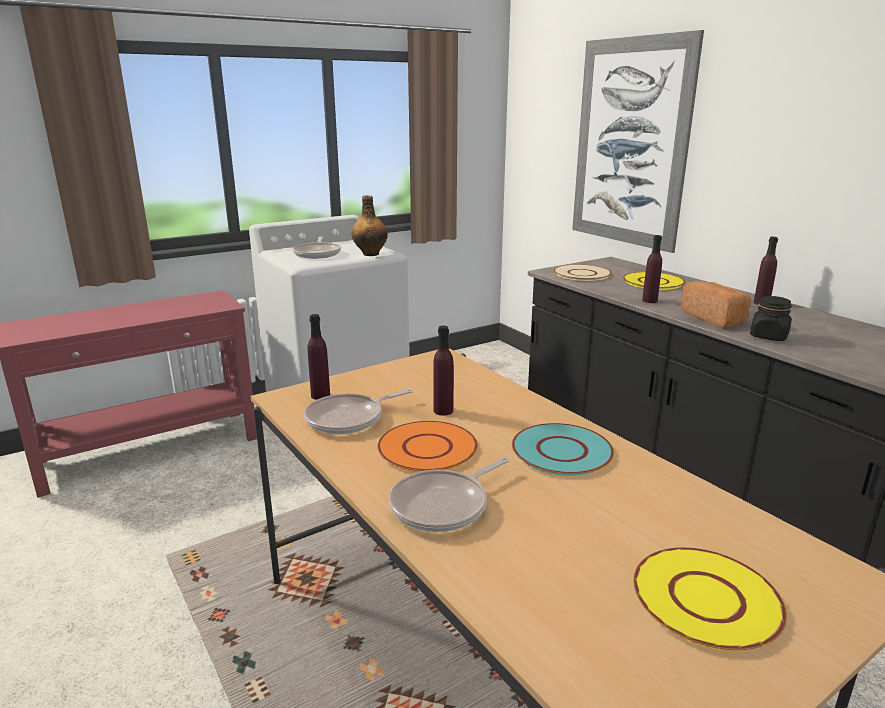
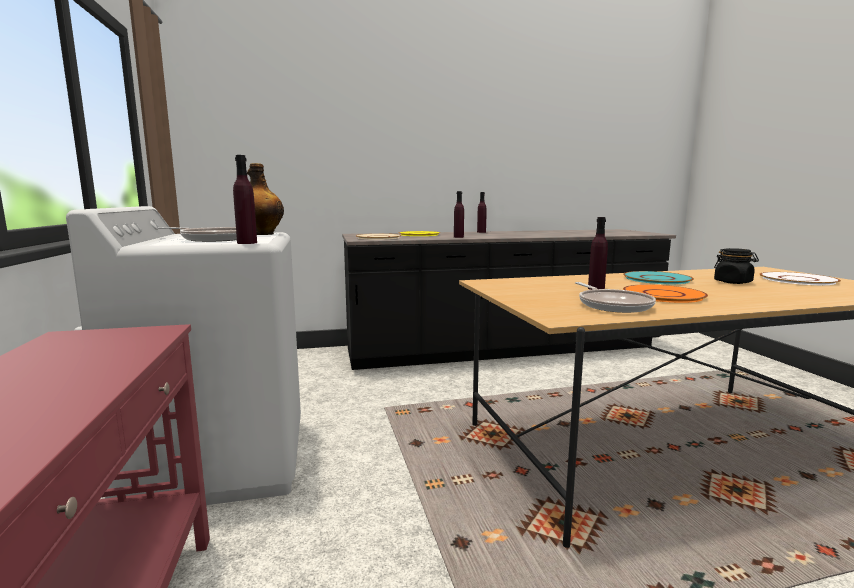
camera: 70 degrees left, 10 degrees down
purple bottle [307,314,330,400] -> purple bottle moved to [233,155,257,244]
frying pan [389,457,509,532] -> none
picture [572,30,704,253] -> none
yellow plate [633,547,787,650] -> white plate [760,272,841,285]
bread [681,281,751,328] -> none
black jar [750,296,792,341] -> black jar moved to [714,248,759,284]

